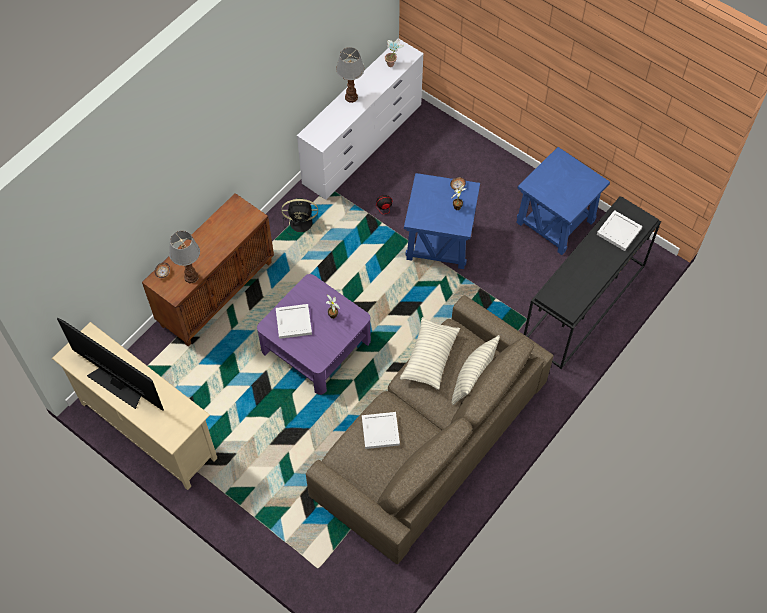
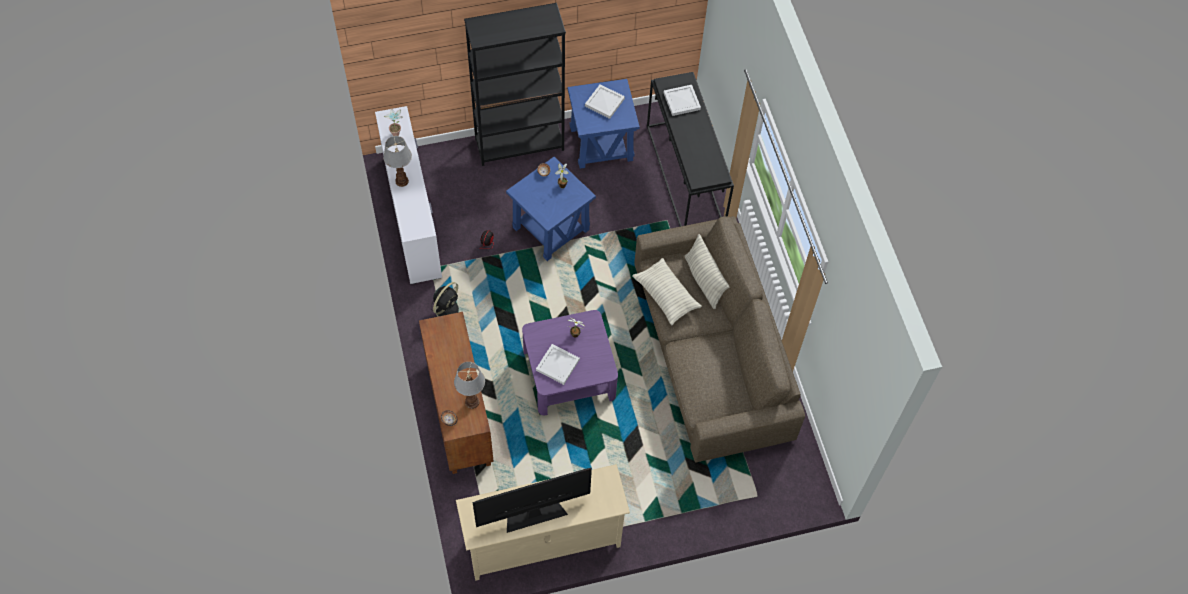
camera: 55 degrees left, 0 degrees up
white tray [362,412,400,449] -> white tray moved to [585,84,625,119]
none -> black bookcase [464,3,566,166]

